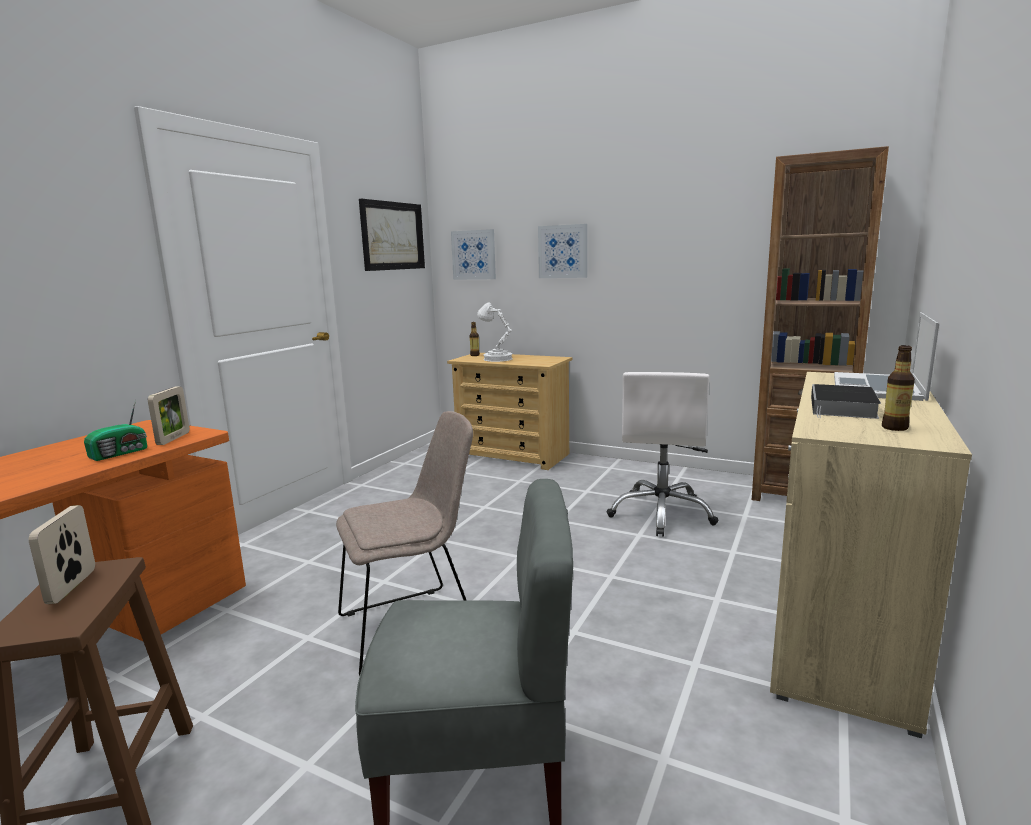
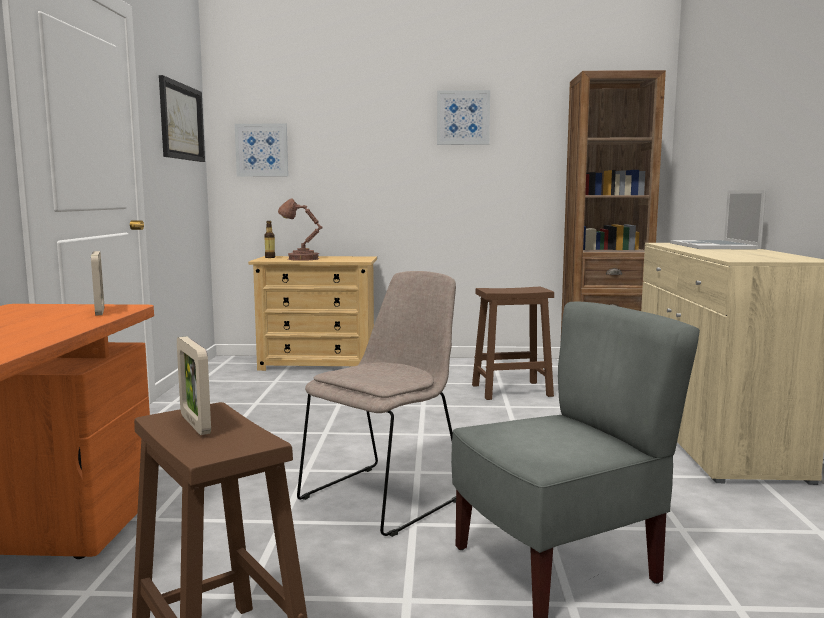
camera: 25 degrees left, 5 degrees down
radio [84,399,147,461] -> none
white table lamp [477,302,513,362] -> brown table lamp [278,198,323,261]
picture [538,224,587,278] -> picture moved to [437,90,490,145]
white office chair [606,372,719,537] -> brown stool [472,287,554,400]
book [811,384,881,419] -> none
bottle [882,345,915,431] -> none

